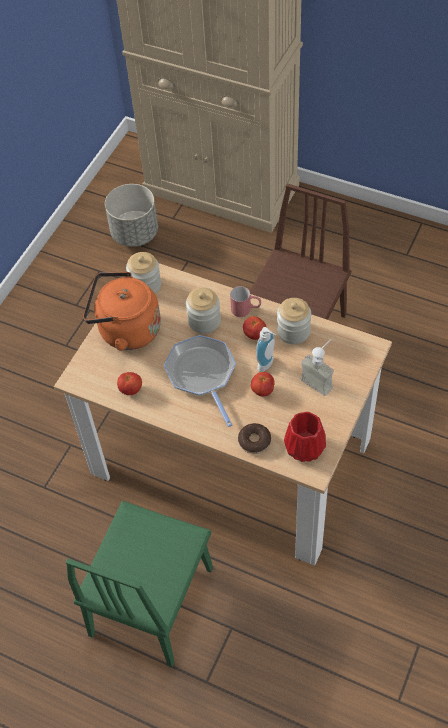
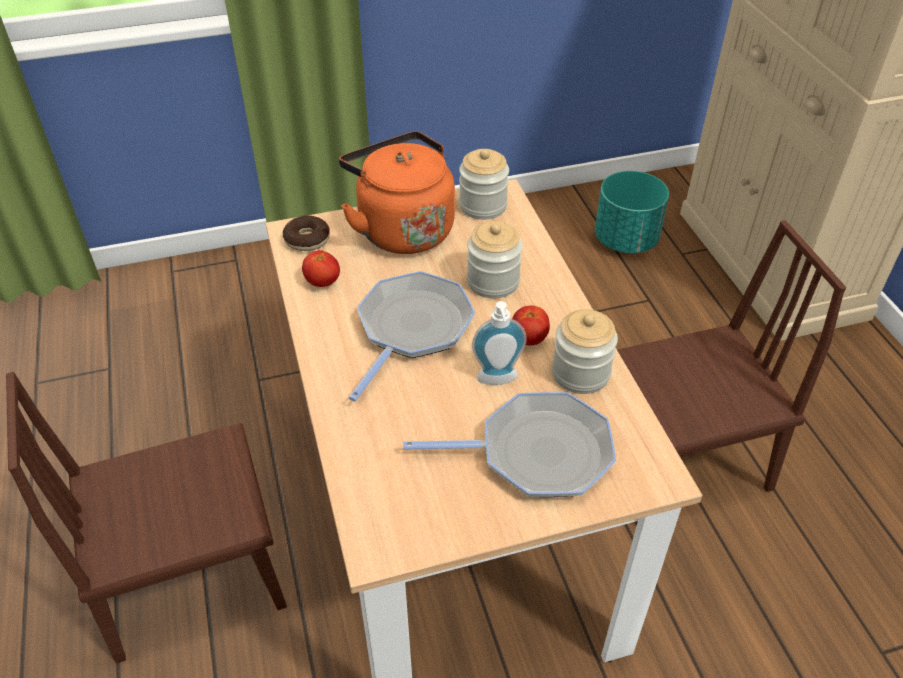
camera: 45 degrees right, 10 degrees down
green chair [66,501,213,667] -> brown chair [6,372,287,663]
grey planter [105,184,158,247] -> turquoise planter [595,171,669,253]
red mug [230,286,261,317] -> none
donut [238,423,271,454] -> donut moved to [283,216,330,251]
tomato [251,372,275,396] -> none
red vase [284,412,326,462] -> none
soap dispenser [300,339,334,396] -> frying pan [403,392,616,497]

